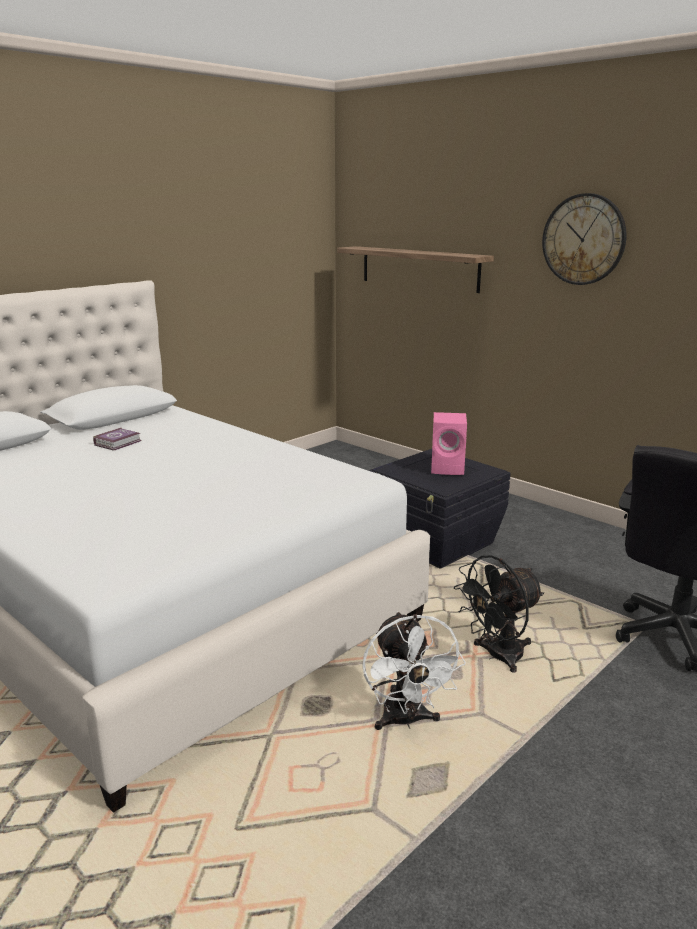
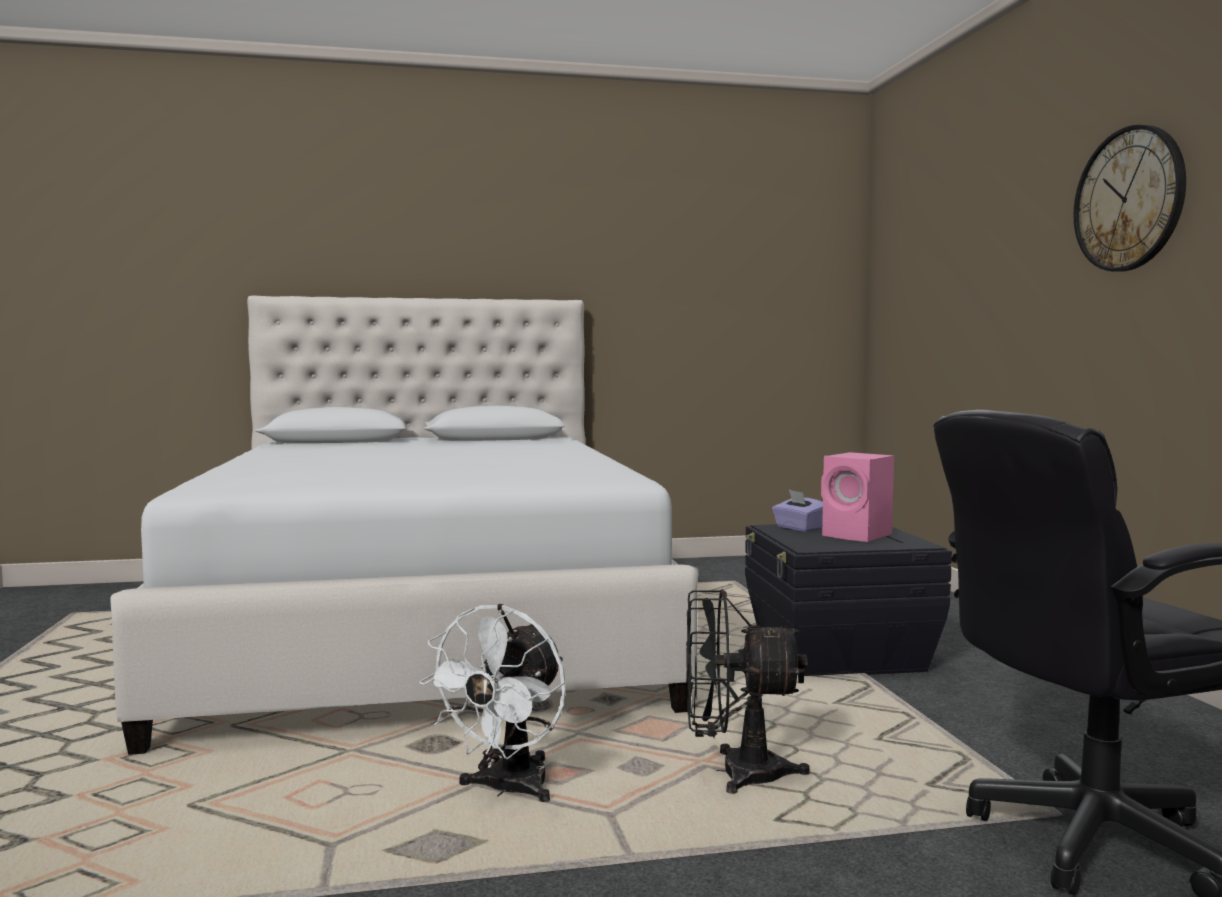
camera: 35 degrees right, 15 degrees down
book [93,428,142,451] -> none
shelf [337,246,494,293] -> none
none -> purple tissue box [772,490,823,532]

